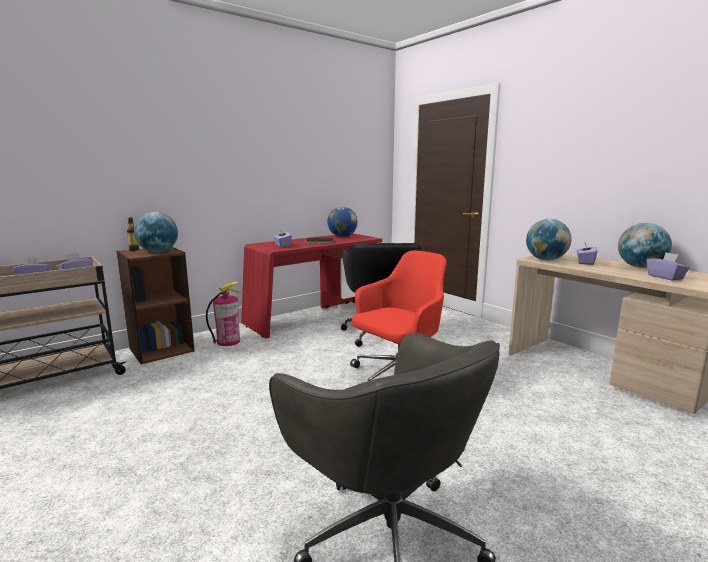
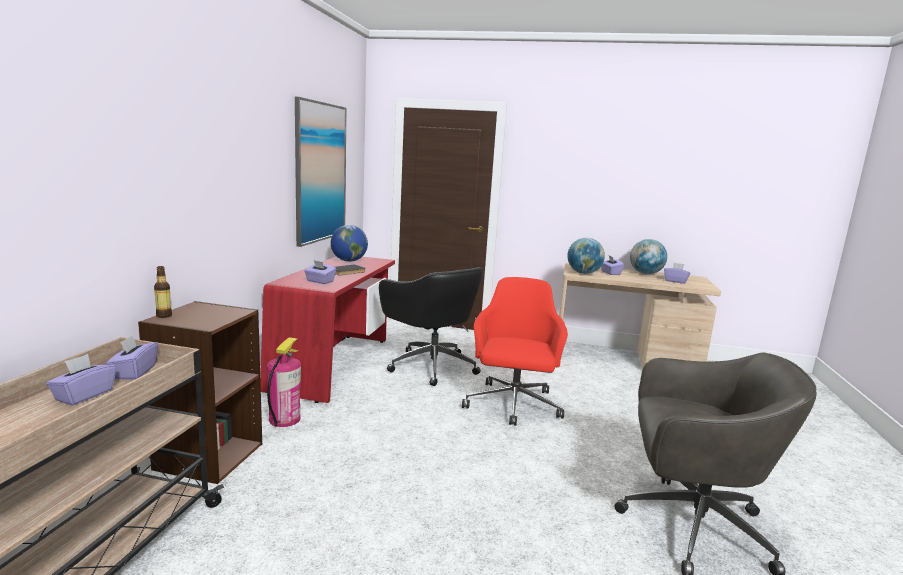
camera: 40 degrees left, 0 degrees up
globe [134,212,178,252] -> none
none -> picture [295,97,346,247]

